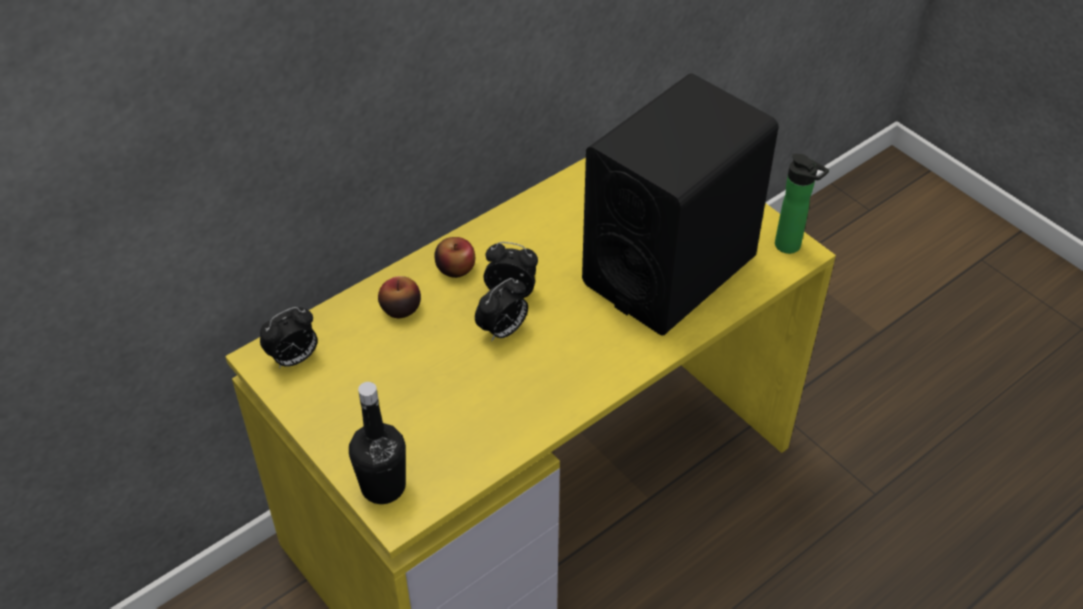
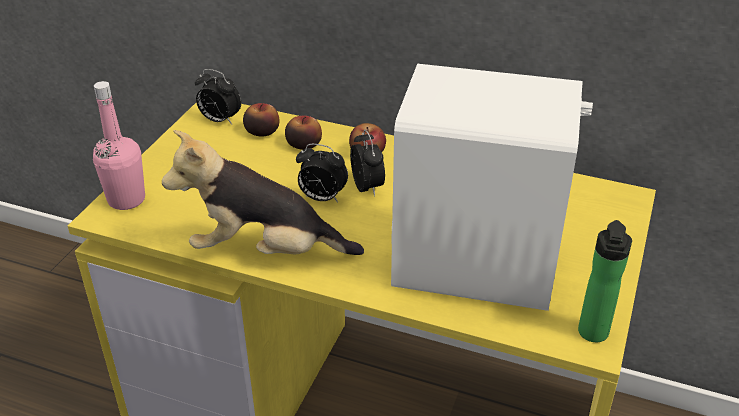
camera: 60 degrees right, 10 degrees down
black bottle [349,382,406,504] -> pink bottle [93,81,145,210]
black speaker [582,74,779,336] -> white speaker [391,64,593,311]
none -> plush toy [162,130,364,255]
none -> apple [243,103,279,137]

